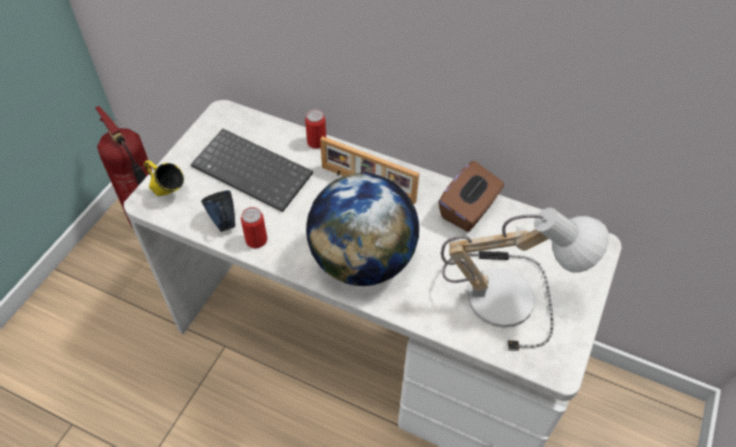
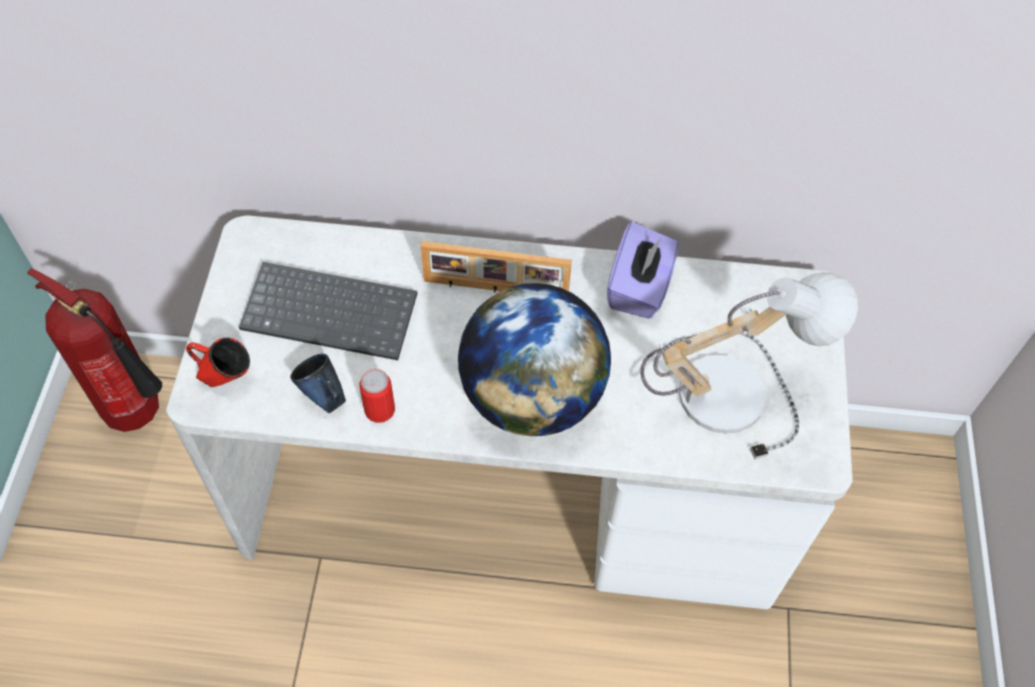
camera: 20 degrees left, 5 degrees up
yellow mug [144,160,184,196] -> red mug [186,338,250,387]
can [305,109,326,149] -> none
brown tissue box [438,161,504,232] -> purple tissue box [607,222,678,319]

